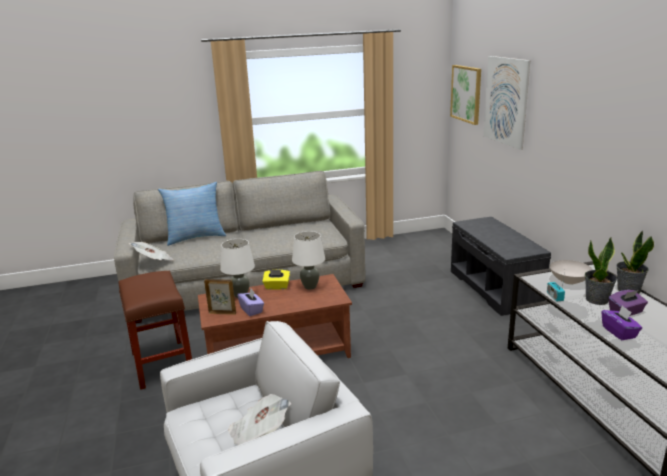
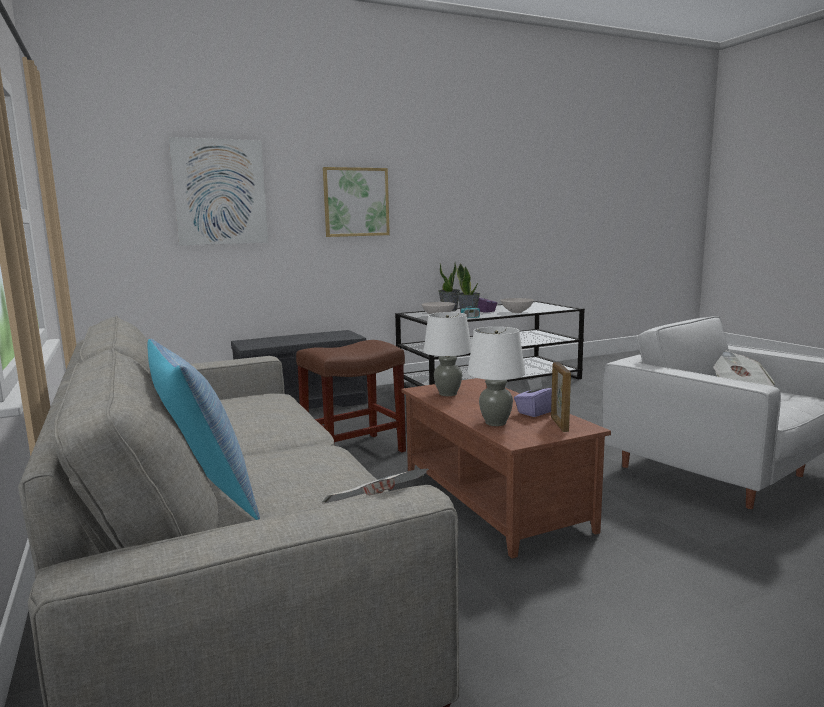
camera: 100 degrees left, 10 degrees down
brown stool [119,271,192,390] -> brown stool moved to [296,340,406,452]
yellow tissue box [262,270,290,290] -> none
picture [450,65,481,125] -> picture moved to [323,167,390,237]
purple tissue box [602,306,642,340] -> white bowl [500,298,534,313]

